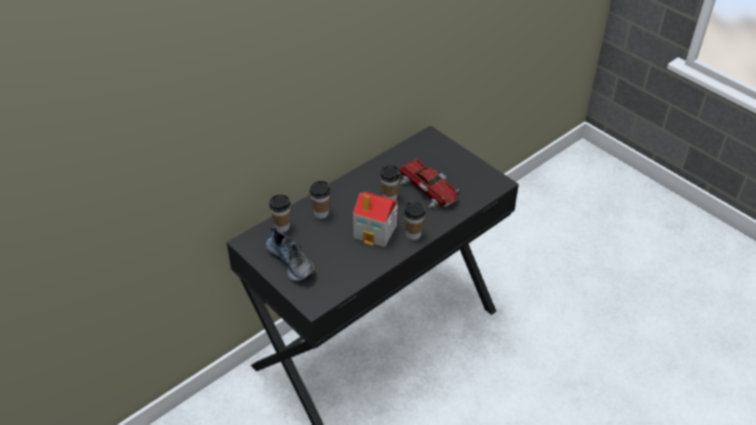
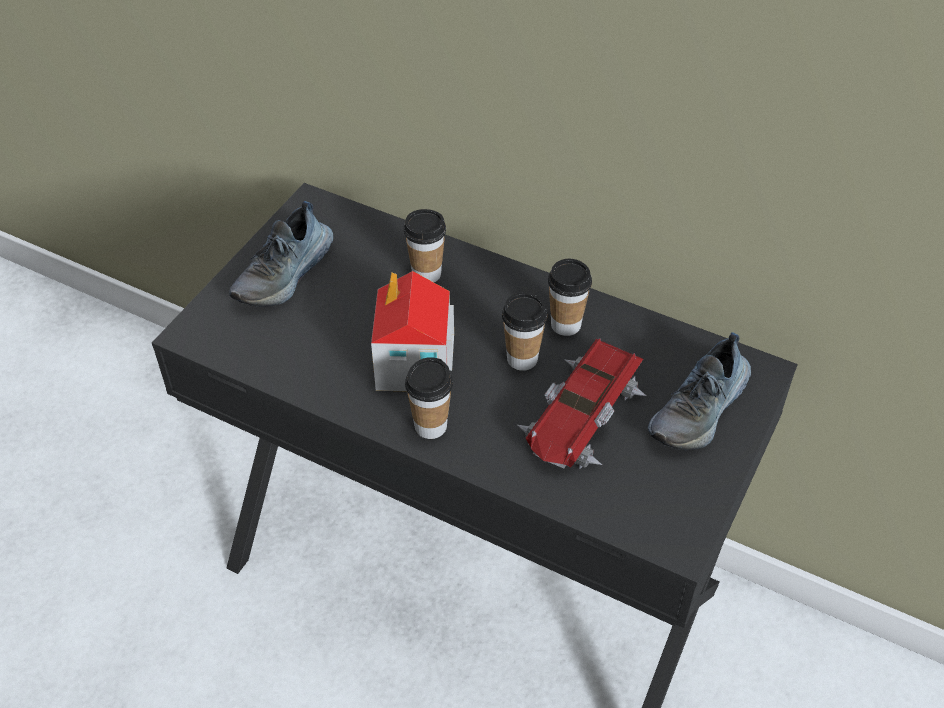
camera: 70 degrees right, 5 degrees up
cup [269,195,291,232] -> cup moved to [548,259,592,336]
none -> shoe [648,332,751,450]

